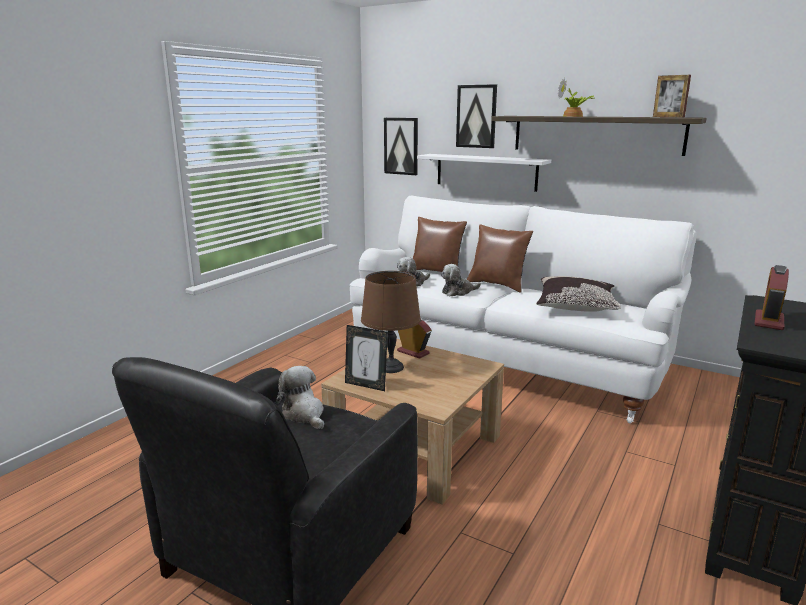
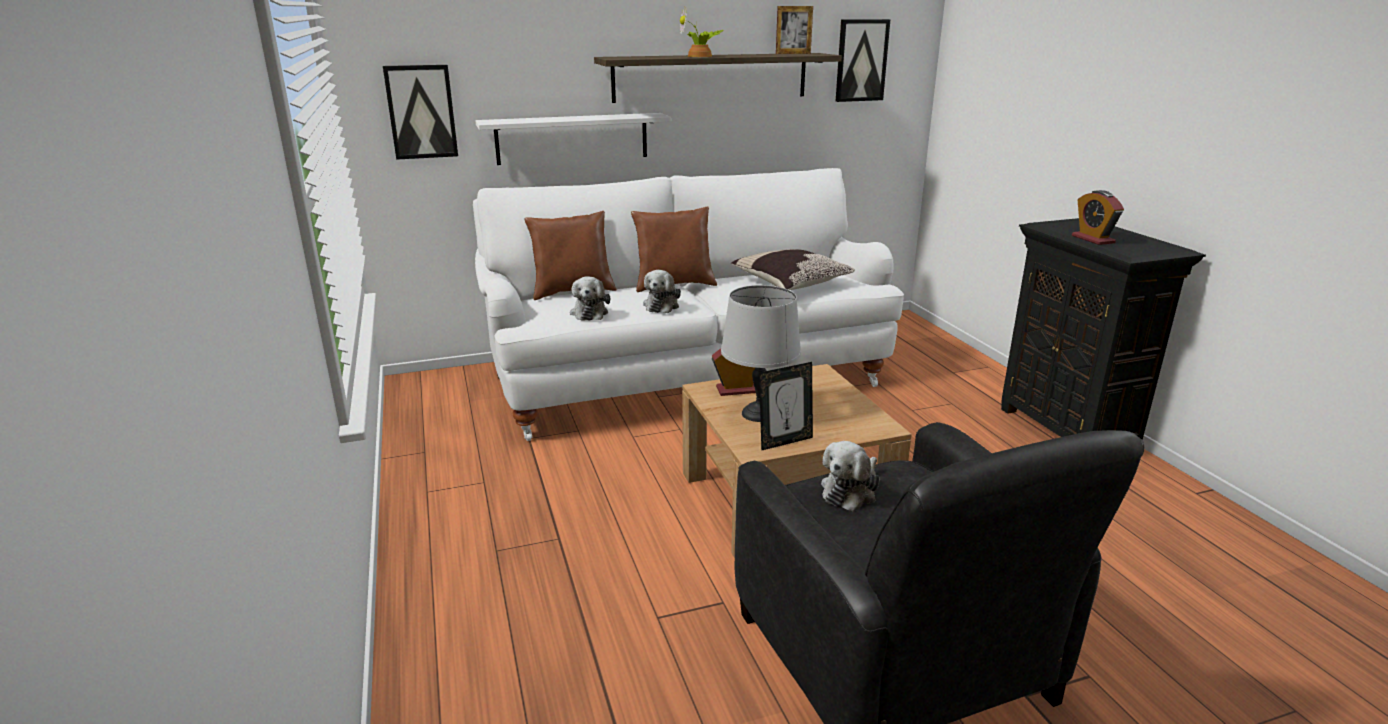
camera: 50 degrees left, 5 degrees up
plush toy [277,366,324,429] -> plush toy turned 60 degrees counterclockwise [821,441,880,512]
brown table lamp [361,271,421,373] -> grey table lamp [721,285,801,422]
picture [456,84,497,148] -> picture moved to [836,19,891,102]

